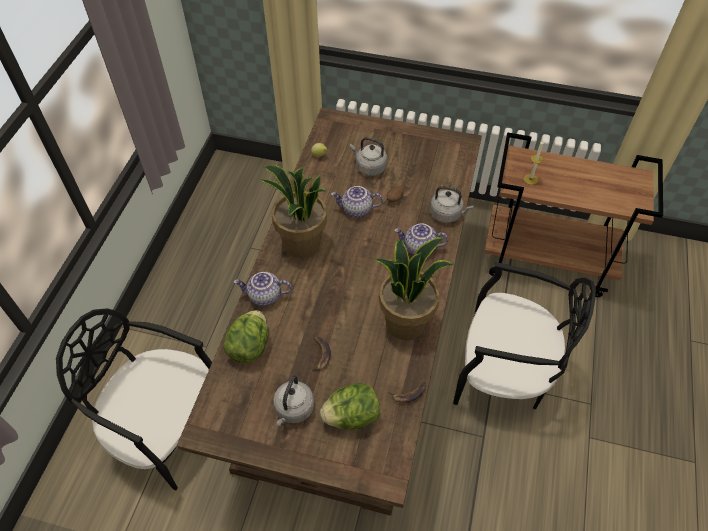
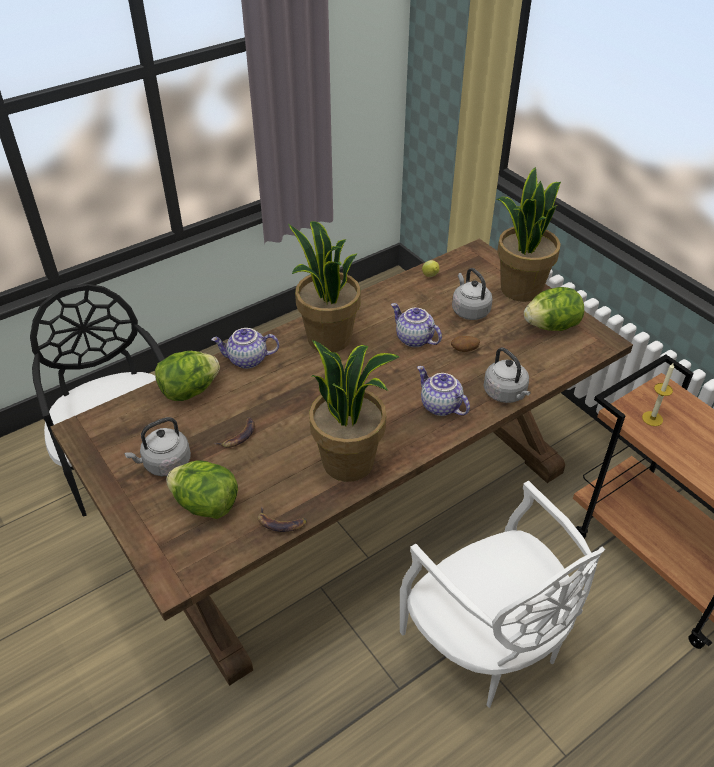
camera: 40 degrees right, 10 degrees down
teapot [234,272,292,306] -> teapot turned 45 degrees counterclockwise [211,328,279,369]
black chair [453,262,596,409] -> white chair [400,481,605,708]
none -> potted plant [496,167,561,302]
none -> lettuce [524,287,584,331]

